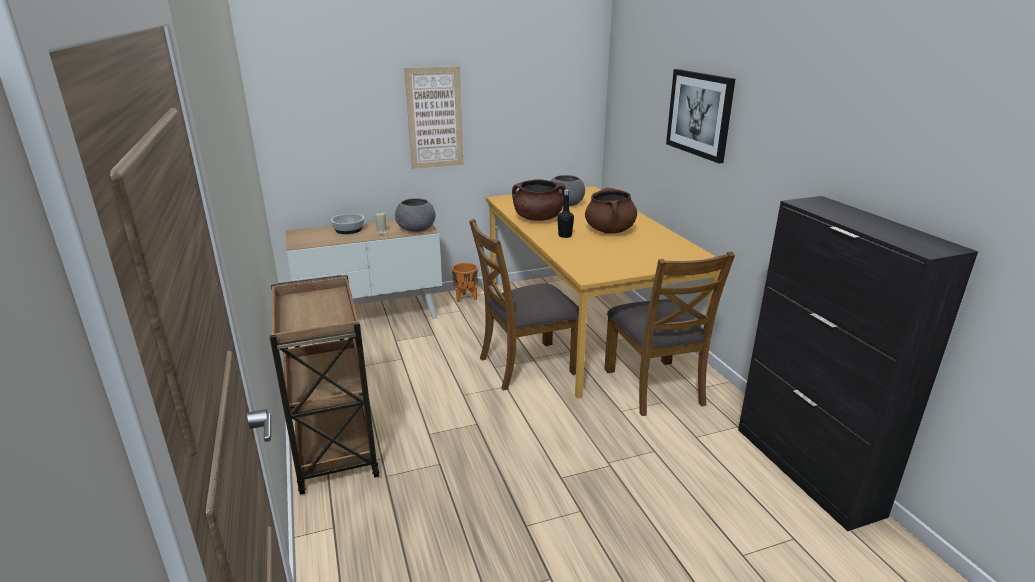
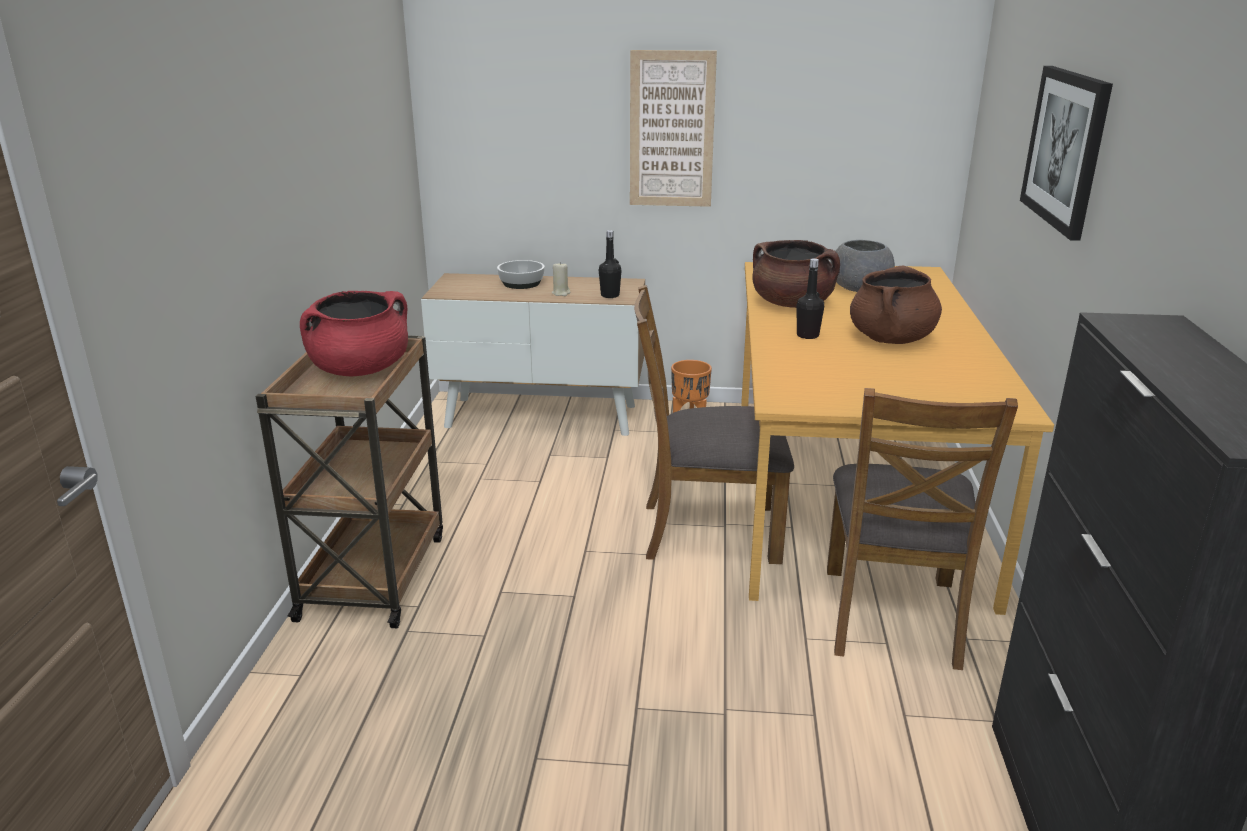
camera: 25 degrees right, 0 degrees up
grey bowl [395,198,436,232] -> black bottle [599,230,622,298]
none -> red cooking pot [300,291,408,376]

